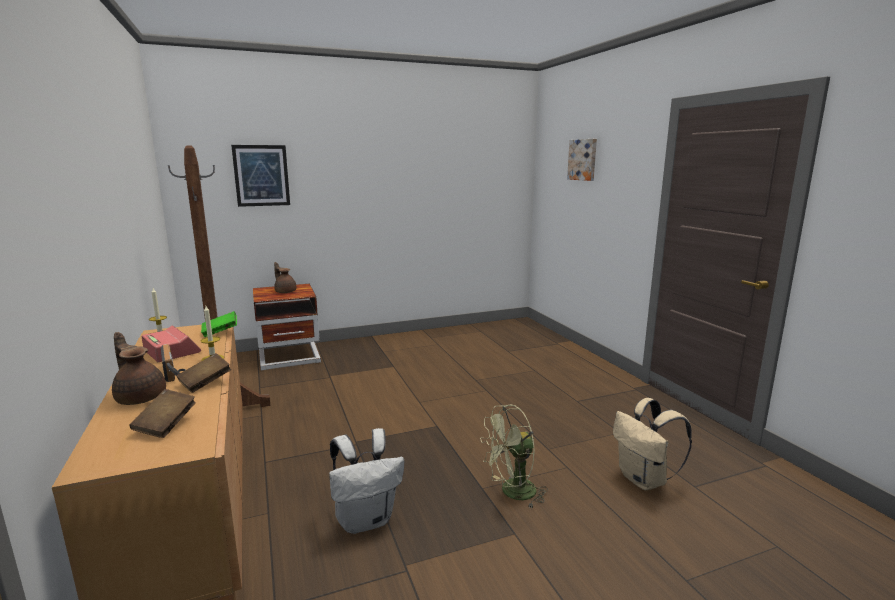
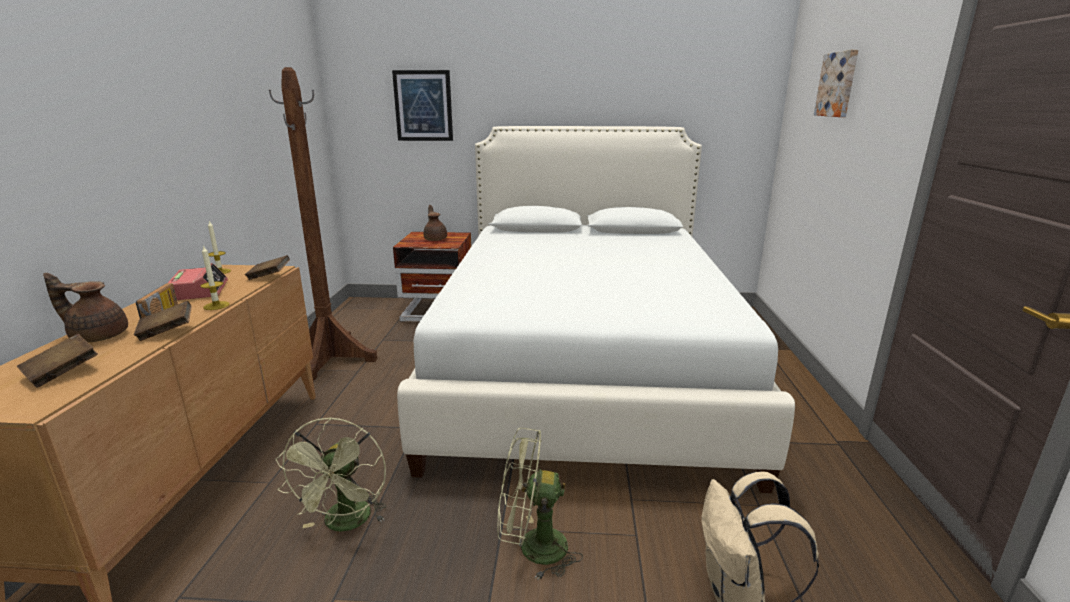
camera: 25 degrees right, 5 degrees up
brown teapot [112,332,166,405] -> brown teapot turned 60 degrees counterclockwise [43,273,128,342]
green book [201,311,237,337] -> brown book [245,255,290,280]
white backpack [329,428,404,534] -> green fan [275,417,386,532]
none -> white bed [397,126,795,493]

